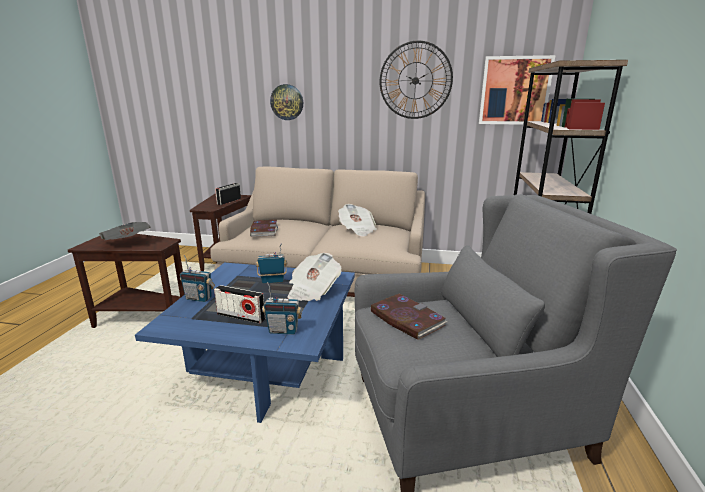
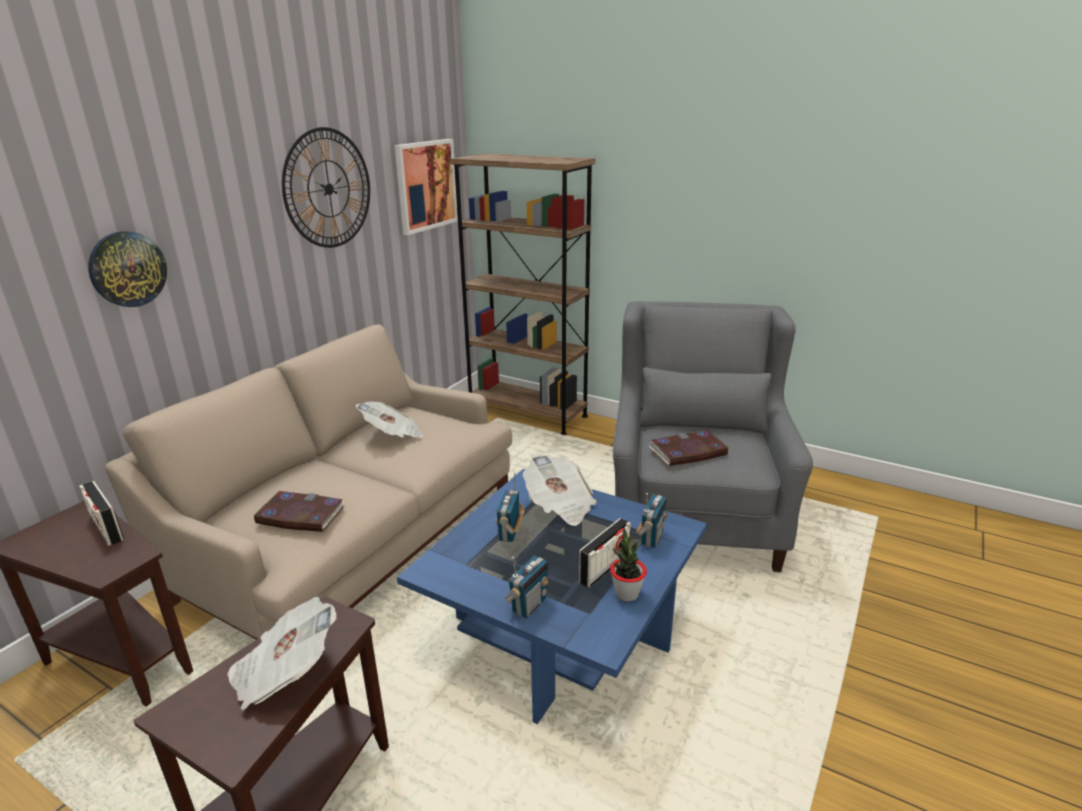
camera: 70 degrees left, 5 degrees up
none -> potted plant [610,527,647,601]

